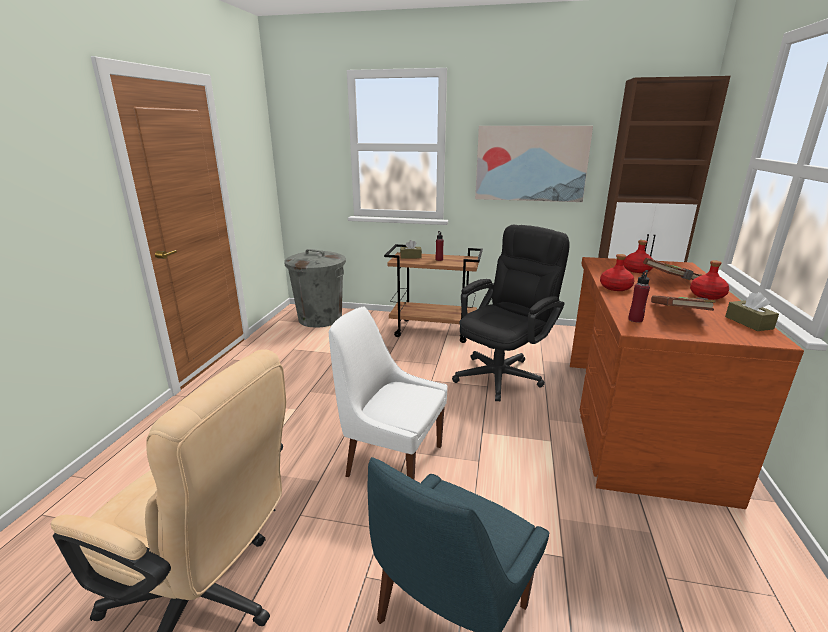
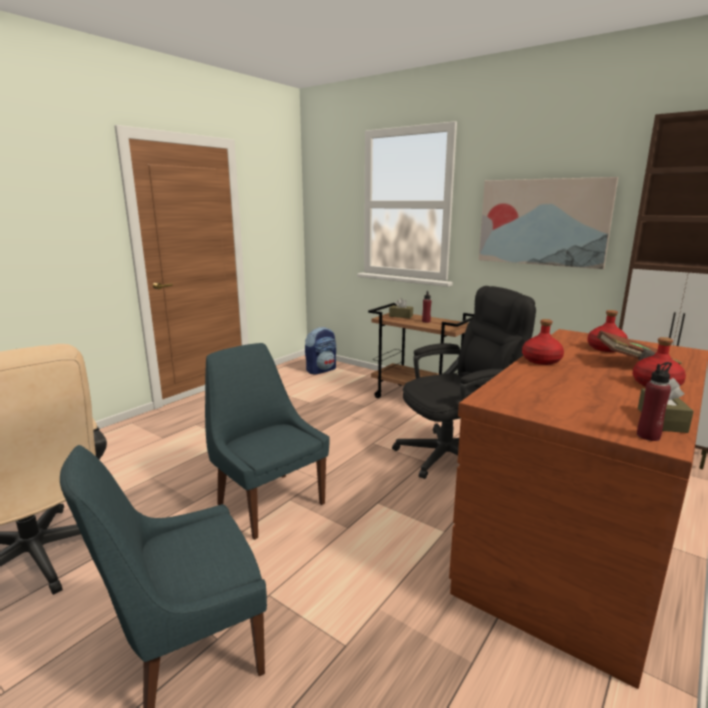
camera: 25 degrees right, 5 degrees down
grey trash can [284,249,346,328] -> backpack [305,327,336,375]
white chair [329,306,447,480] -> blue chair [205,343,330,540]
red bottle [628,270,650,322] -> red bottle moved to [637,362,672,441]
brown book [651,295,716,311] -> none

